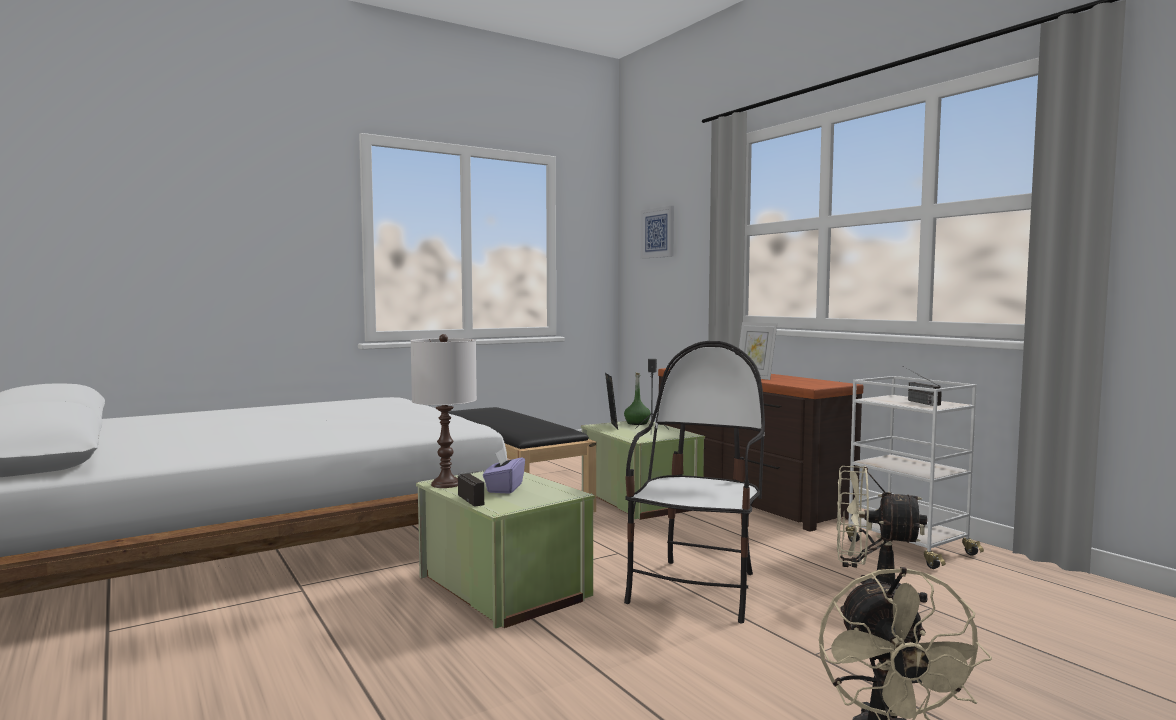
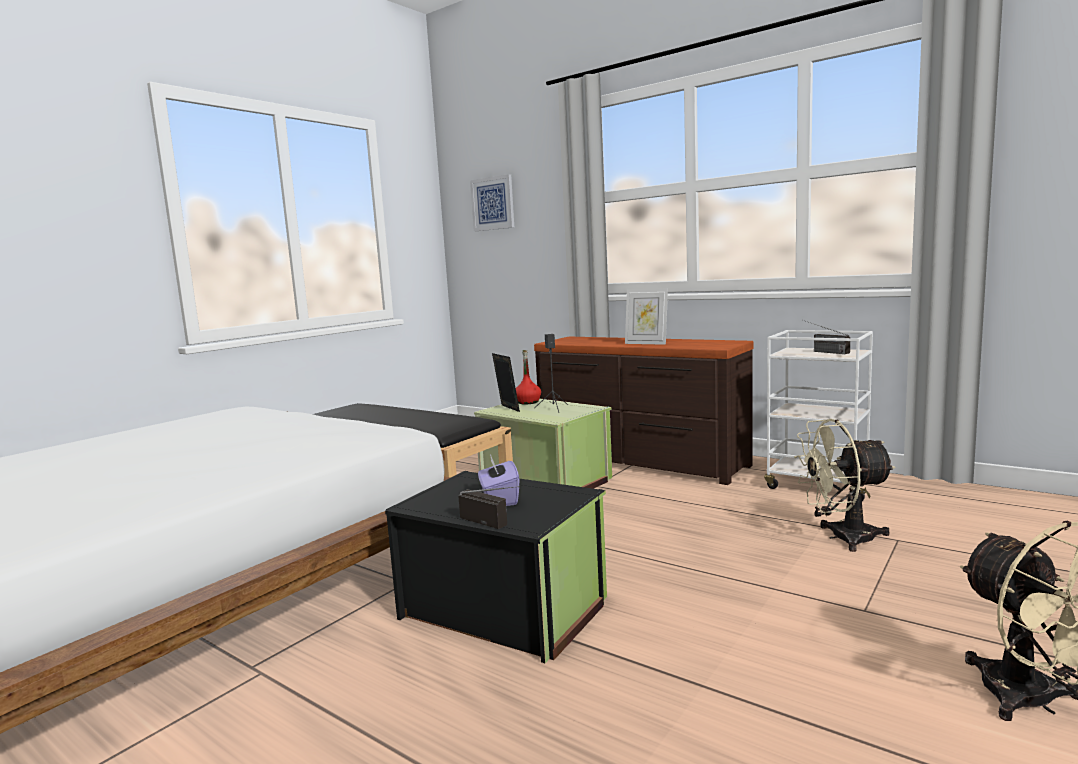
camera: 20 degrees left, 5 degrees up
white table lamp [411,334,477,488] -> none
green storage box [416,470,595,629] -> black storage box [385,471,607,663]
chair [624,341,765,623] -> none
green bottle [624,373,651,425] -> red bottle [516,350,541,404]

